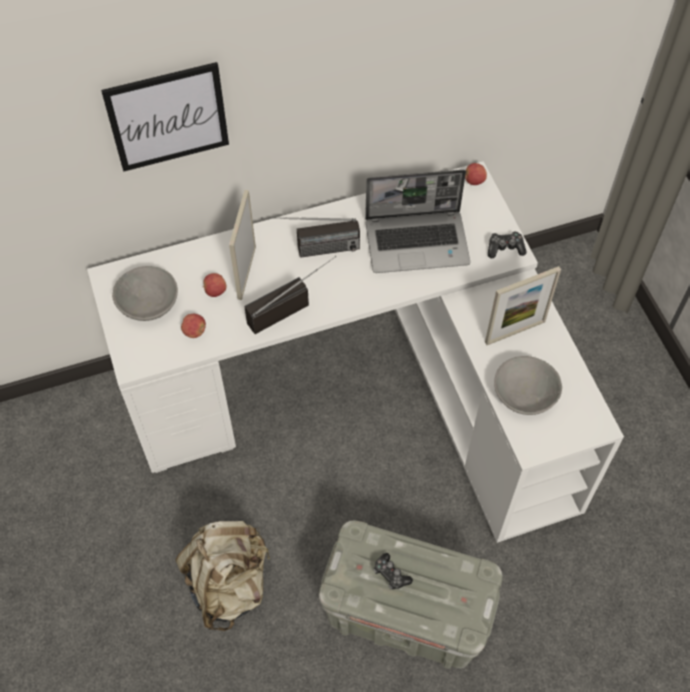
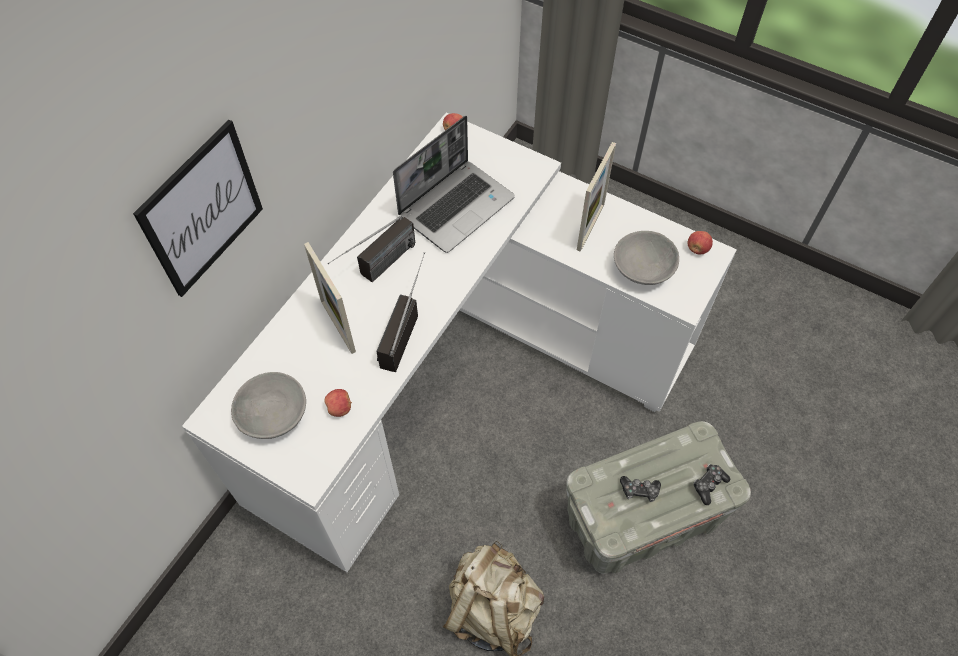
camera: 40 degrees left, 0 degrees up
apple [203,273,227,297] -> apple moved to [688,231,713,254]
game controller [488,231,526,258] -> game controller moved to [694,464,730,505]

